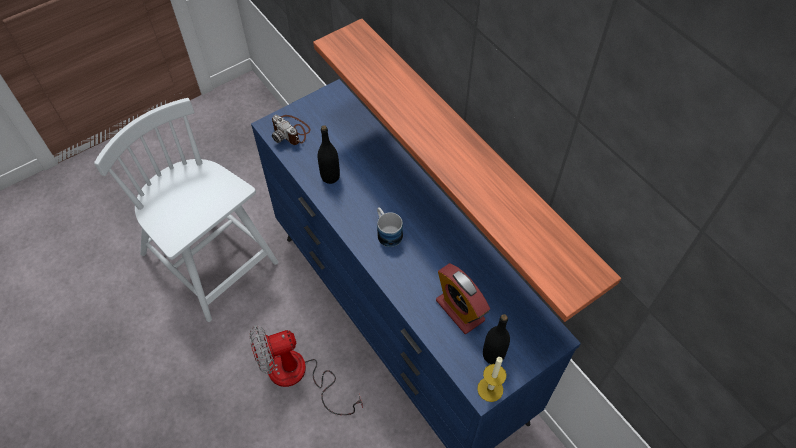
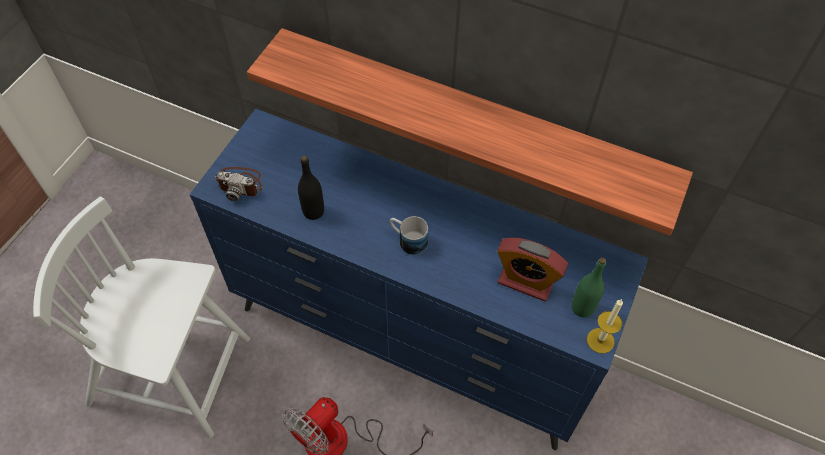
camera: 30 degrees left, 0 degrees up
black bottle [483,314,510,364] -> green bottle [572,258,606,317]

